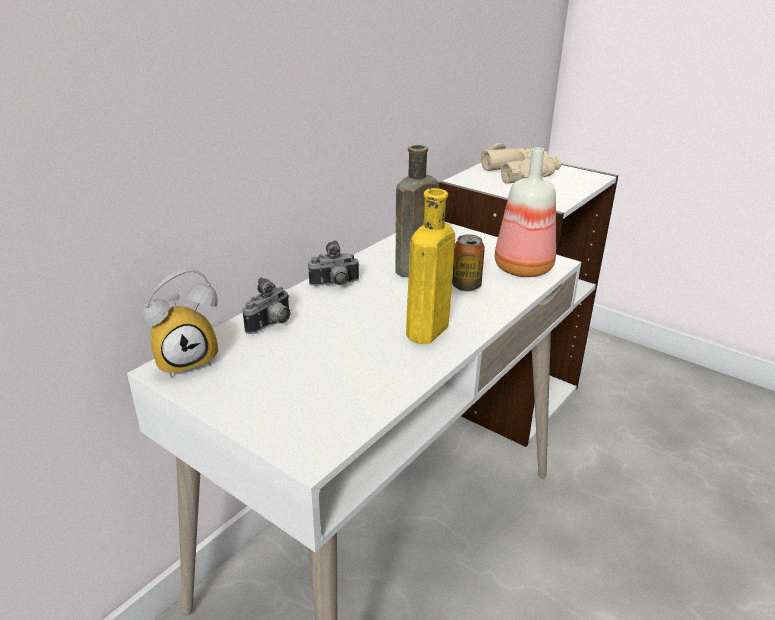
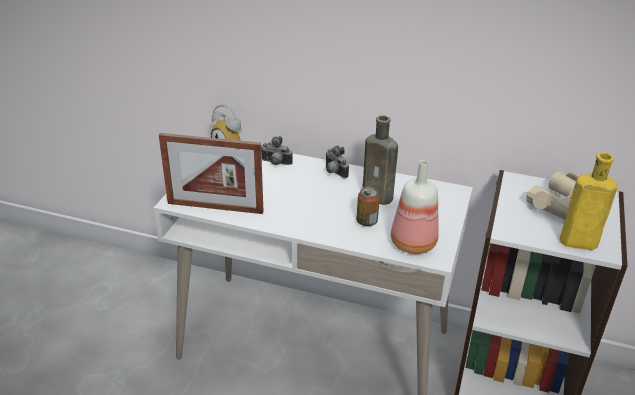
camera: 70 degrees right, 5 degrees up
yellow bottle [406,188,455,344] -> yellow bottle moved to [560,152,617,250]
none -> picture frame [159,133,264,214]

